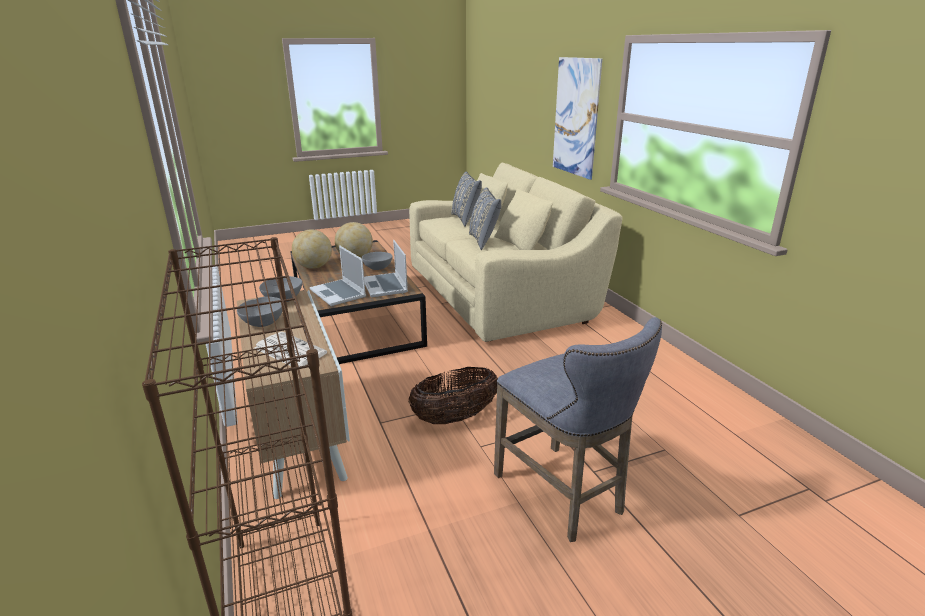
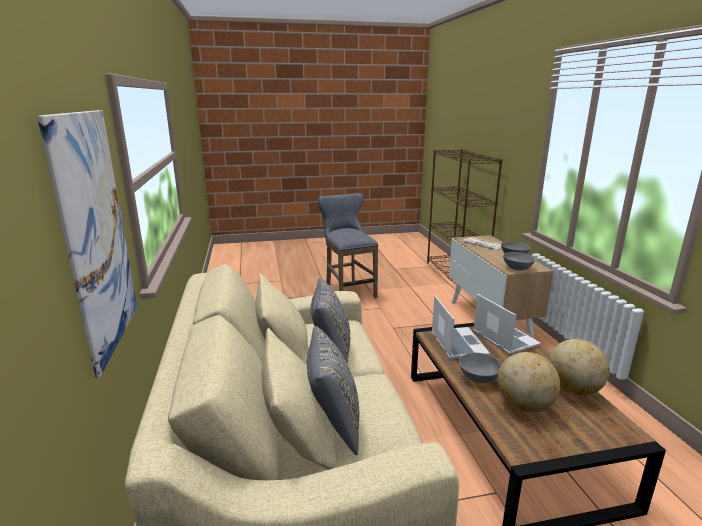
camera: 170 degrees left, 5 degrees down
basket [408,367,498,424] -> none

